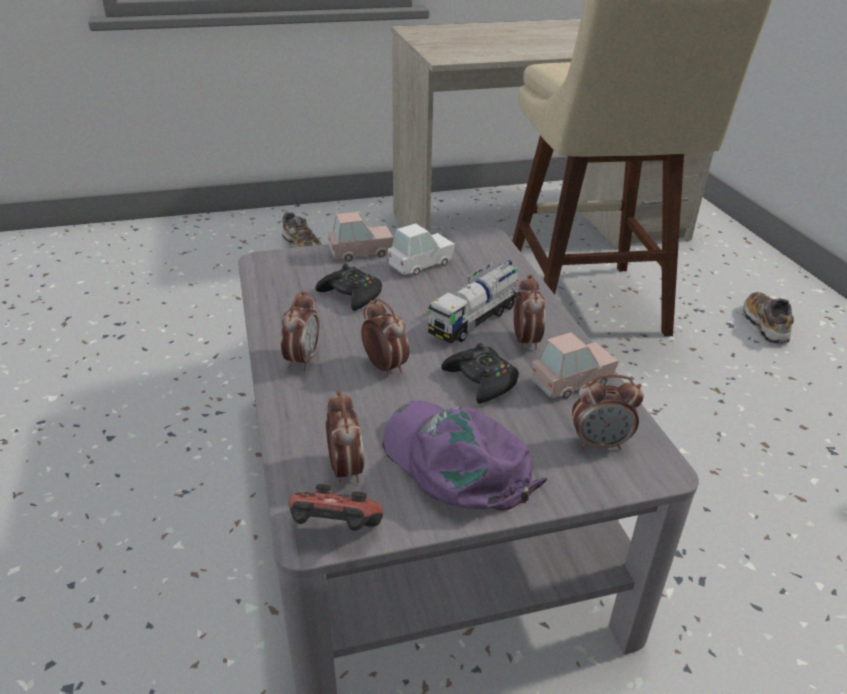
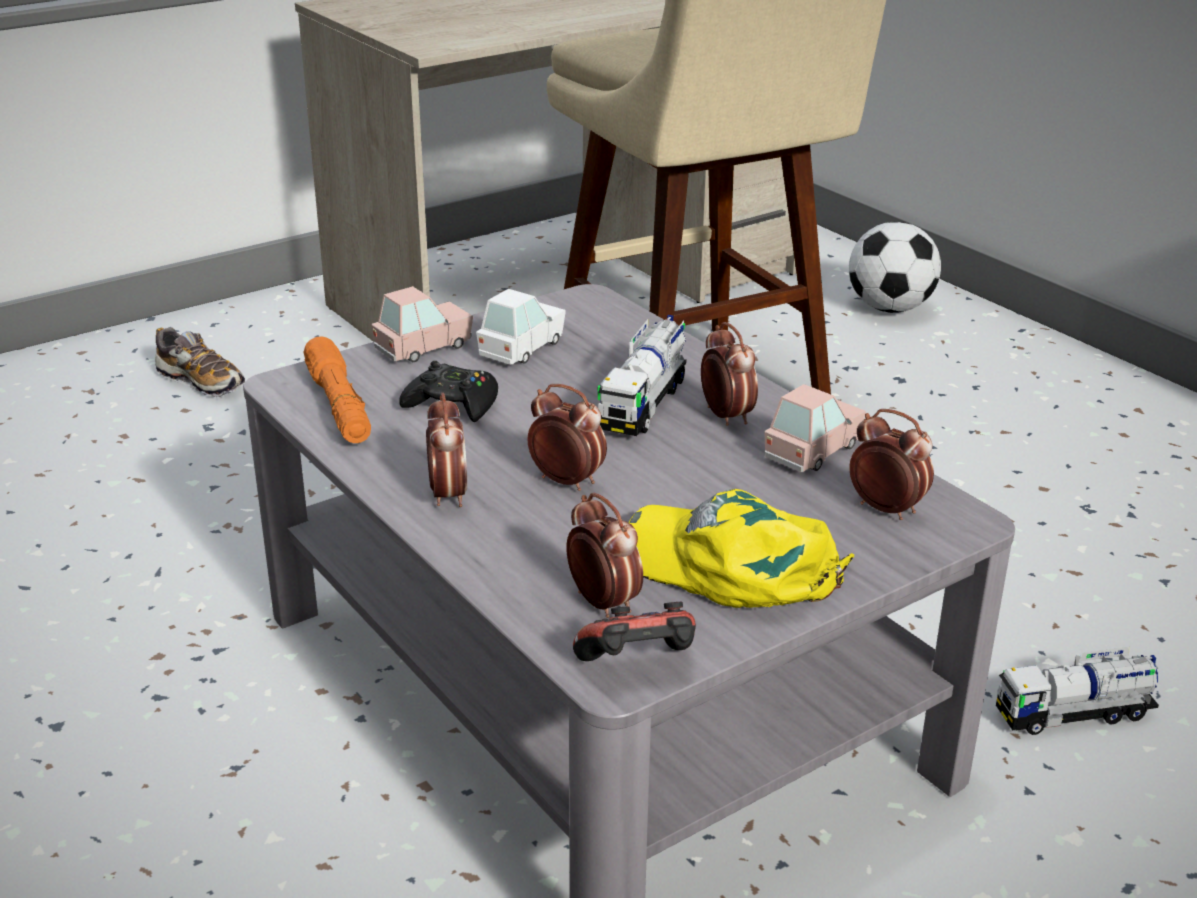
camera: 20 degrees left, 5 degrees down
purple cap [383,401,548,511] -> yellow cap [629,489,854,608]
black game controller [441,343,519,404] -> none
alarm clock [572,374,644,450] -> alarm clock turned 120 degrees counterclockwise [849,409,934,520]
shoe [743,292,794,344] -> none
none -> orange flashlight [303,336,371,443]
none -> football [849,222,941,313]
none -> toy truck [996,647,1159,735]

